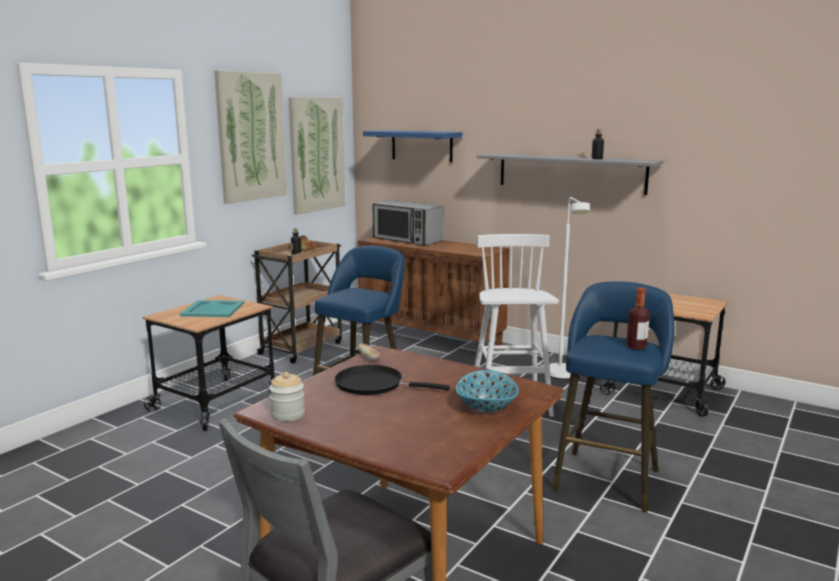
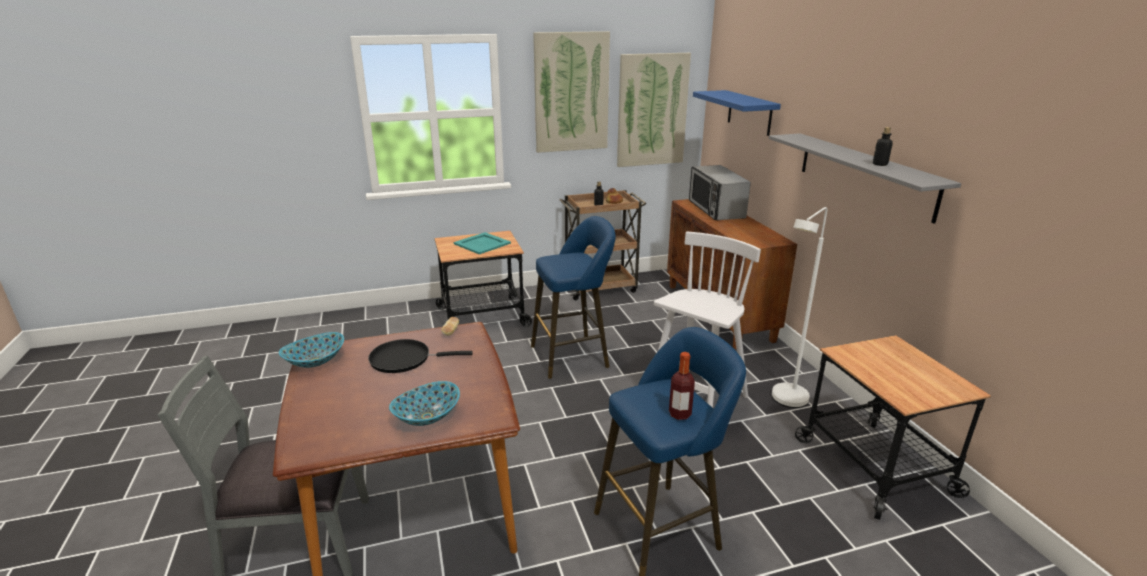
camera: 40 degrees right, 10 degrees up
jar [269,372,305,422] -> bowl [279,332,344,368]
black frying pan [335,365,450,395] -> black frying pan turned 60 degrees counterclockwise [368,339,473,373]

